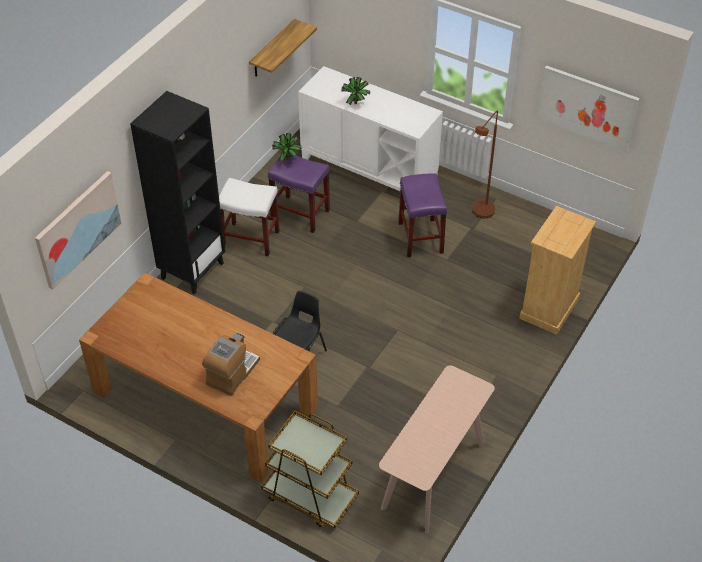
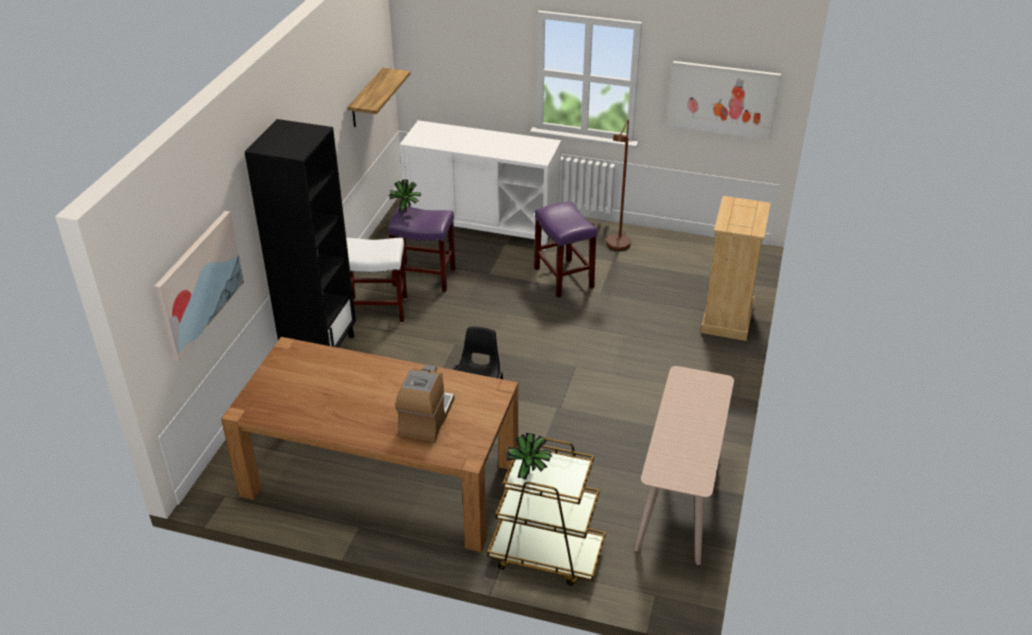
camera: 15 degrees left, 10 degrees down
potted plant [341,77,370,105] -> potted plant moved to [506,433,553,480]

